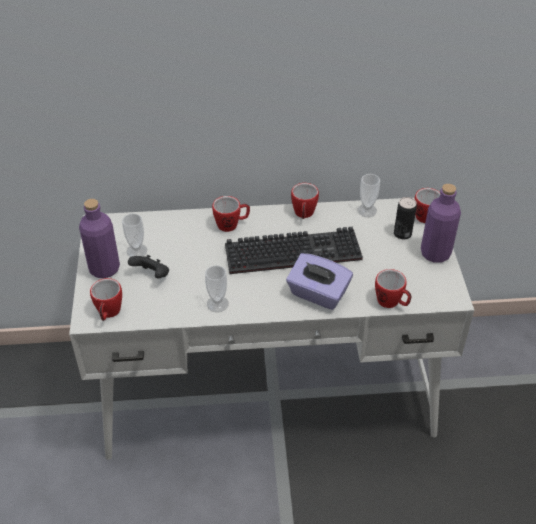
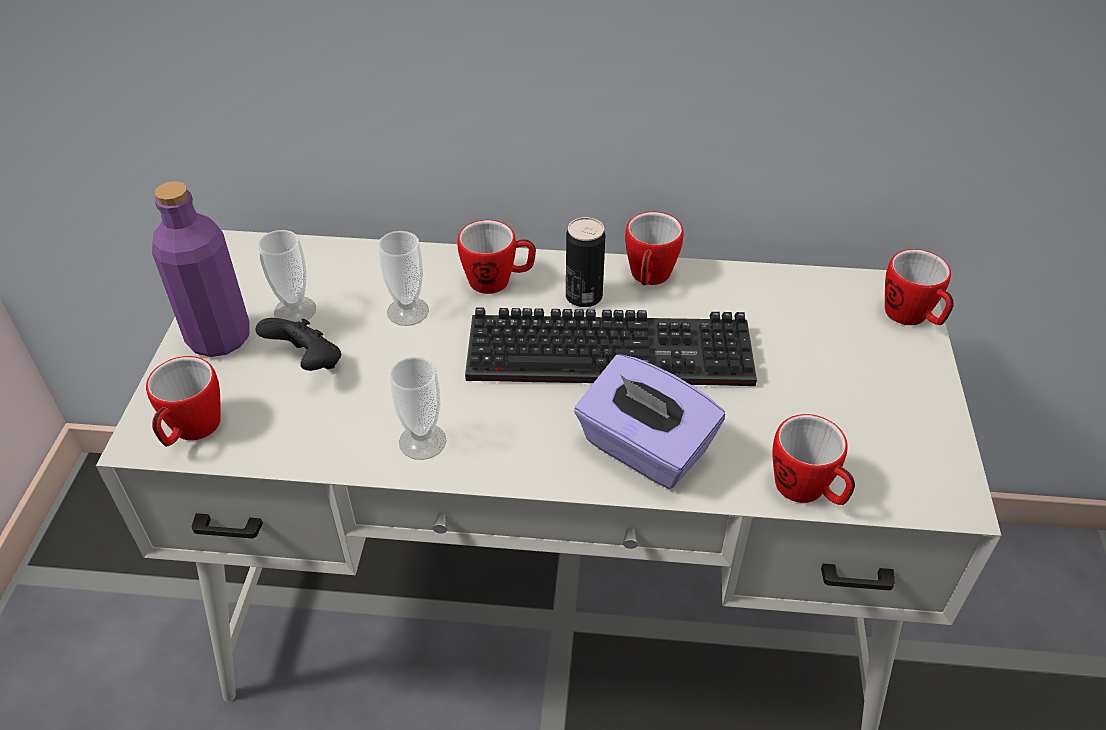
camera: 10 degrees right, 0 degrees up
cup [357,174,380,217] -> cup moved to [378,231,429,326]
can [394,197,417,239] -> can moved to [566,217,605,307]
purple bottle [421,184,461,263] -> none

